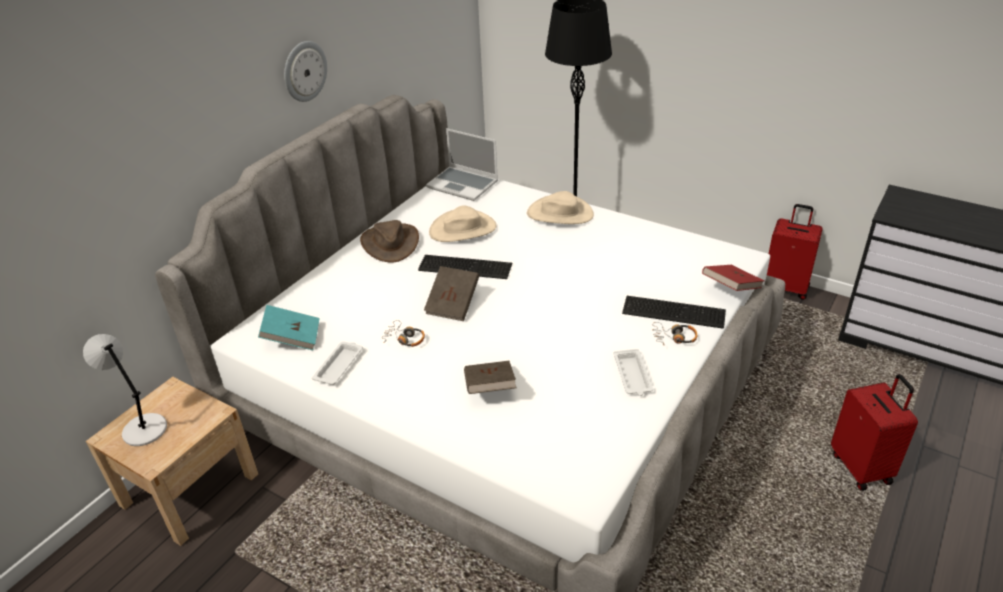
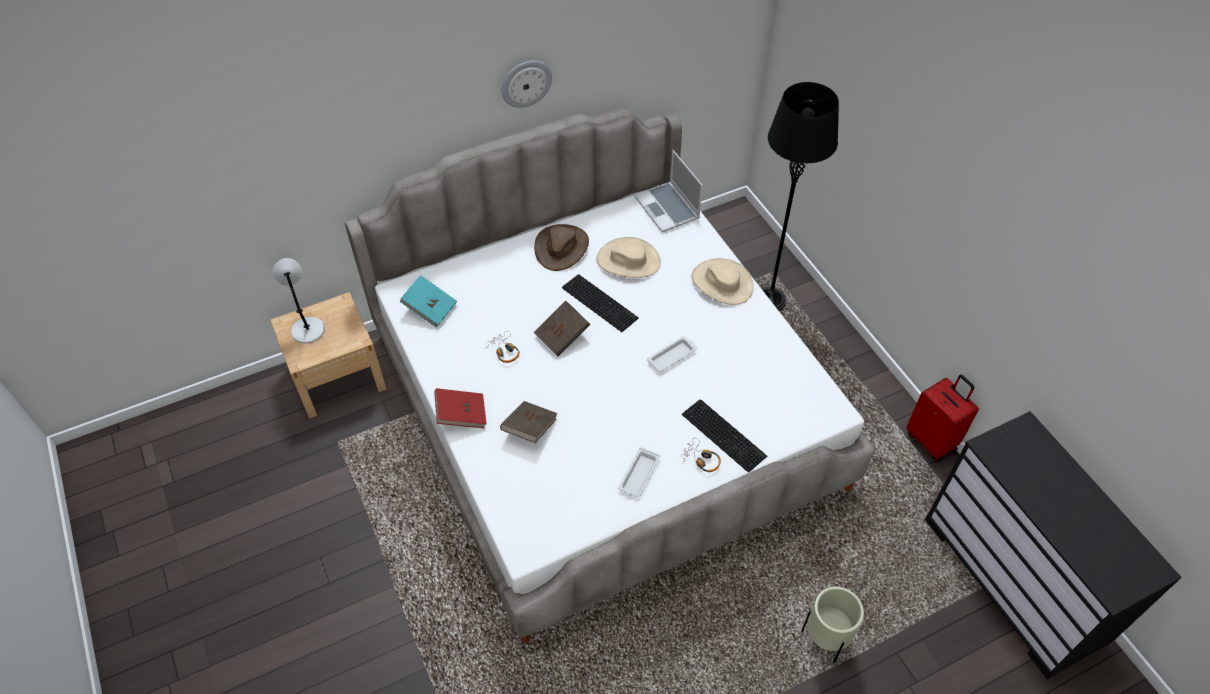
camera: 30 degrees right, 15 degrees up
white tray [312,341,363,385] -> white tray moved to [647,336,697,372]
red book [702,265,764,291] -> red book moved to [434,388,487,428]
red suitcase [831,374,918,491] -> beige planter [801,587,864,663]

